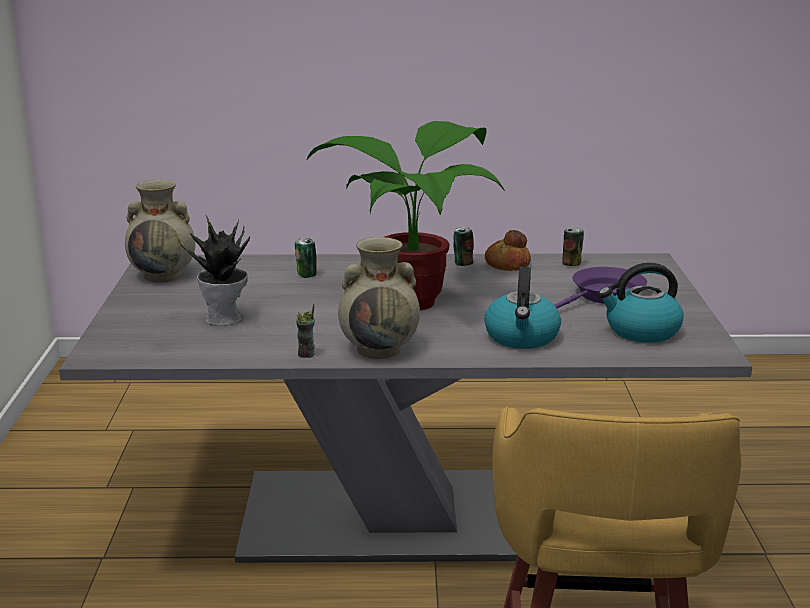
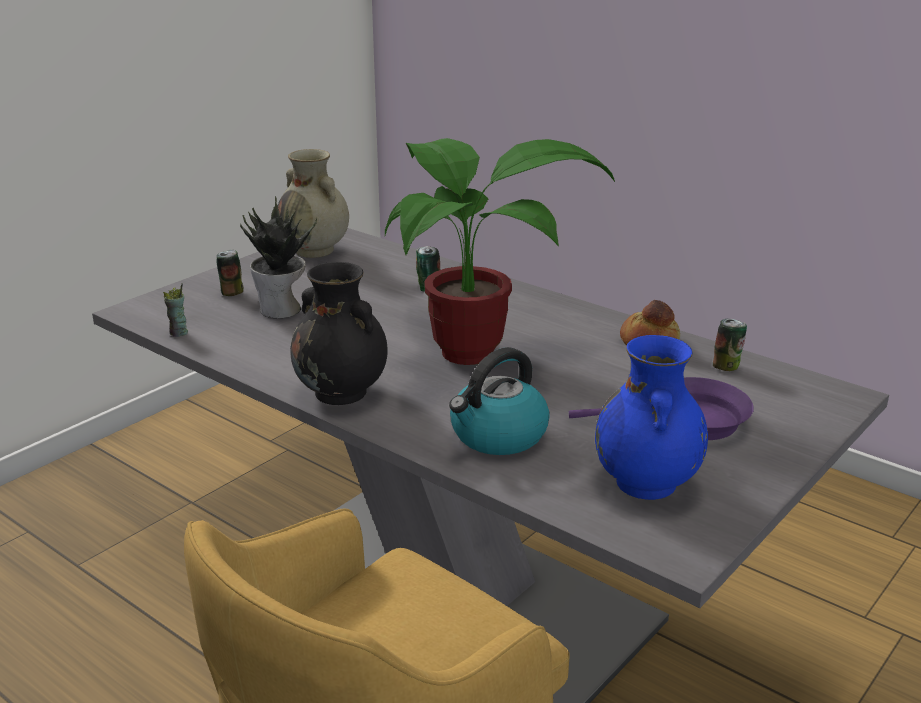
camera: 40 degrees right, 5 degrees up
cup [296,304,315,358] -> cup moved to [163,283,188,337]
beige vase [338,237,420,359] -> black vase [290,262,388,405]
can [453,227,474,266] -> can moved to [216,250,243,296]
kettle [598,263,683,343] -> blue vase [595,335,708,500]

